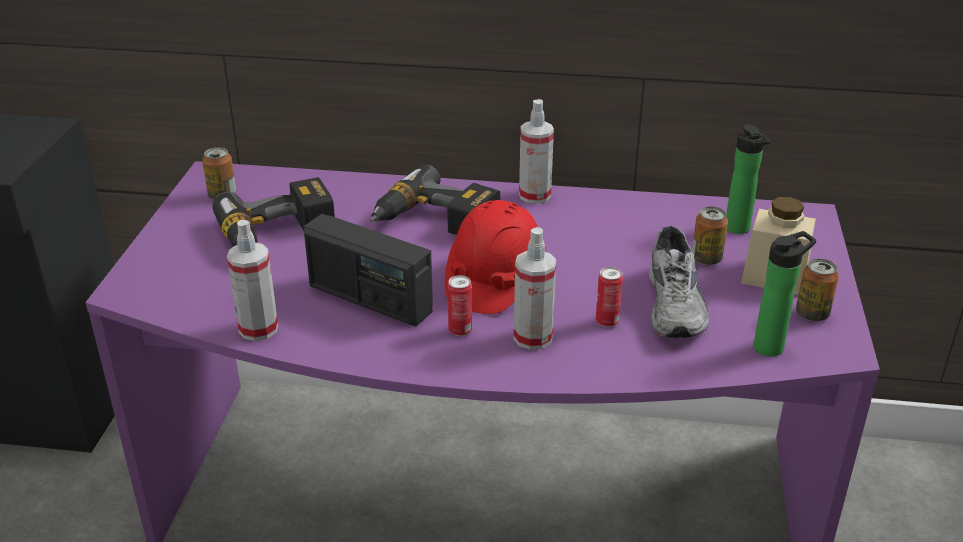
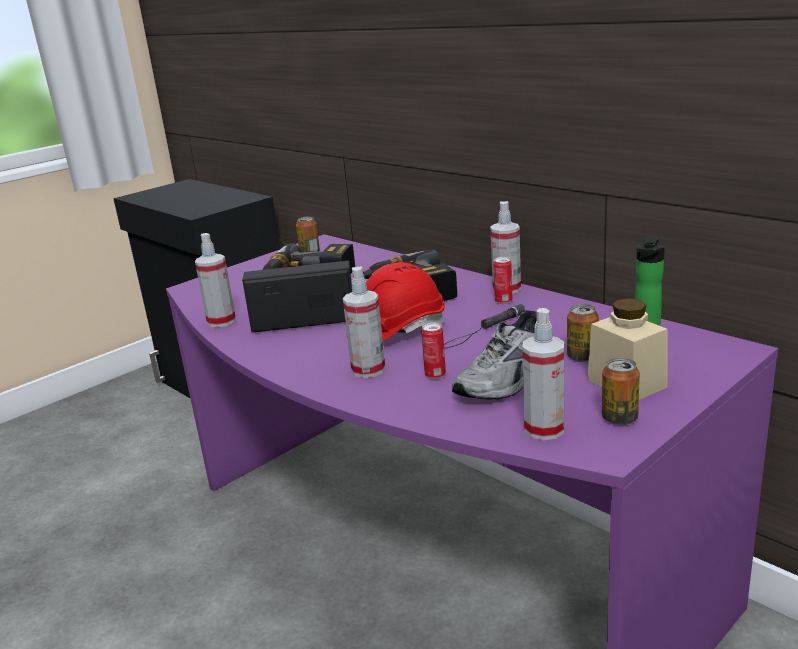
camera: 40 degrees right, 10 degrees down
radio [304,214,433,326] -> radio turned 105 degrees clockwise [242,261,352,333]
can [448,275,472,336] -> can moved to [493,257,512,304]
bottle [753,231,816,357] -> spray bottle [522,308,564,440]
none -> black flashlight [444,304,525,349]

